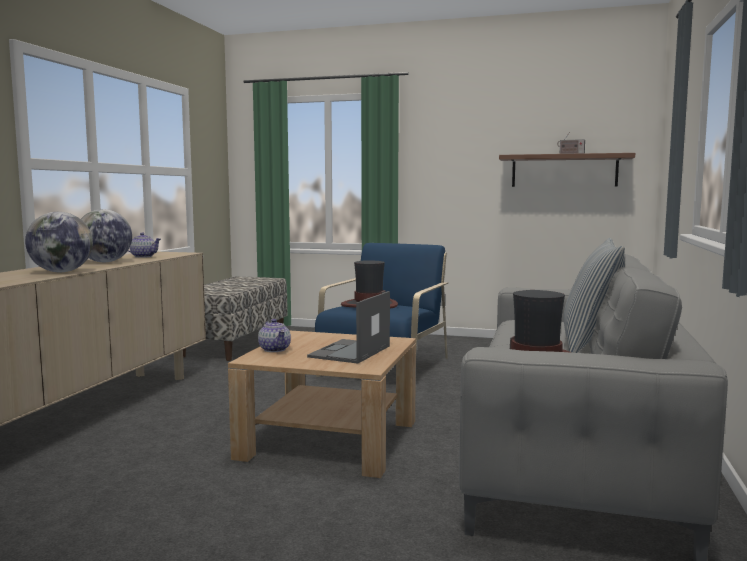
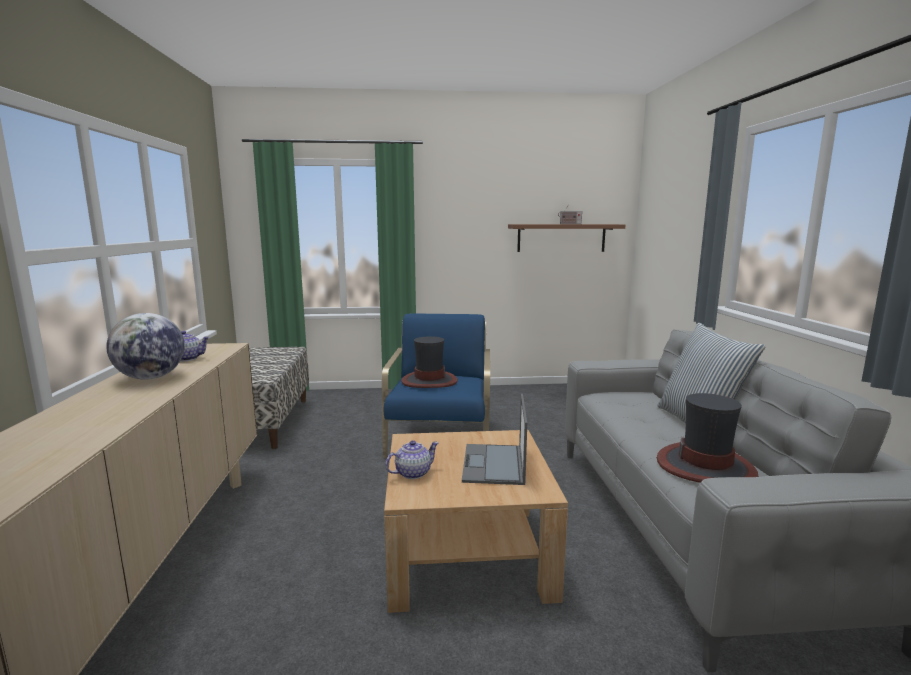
camera: 20 degrees left, 5 degrees up
globe [25,212,93,272] -> none
teapot [258,319,291,352] -> teapot turned 75 degrees counterclockwise [385,440,439,479]

